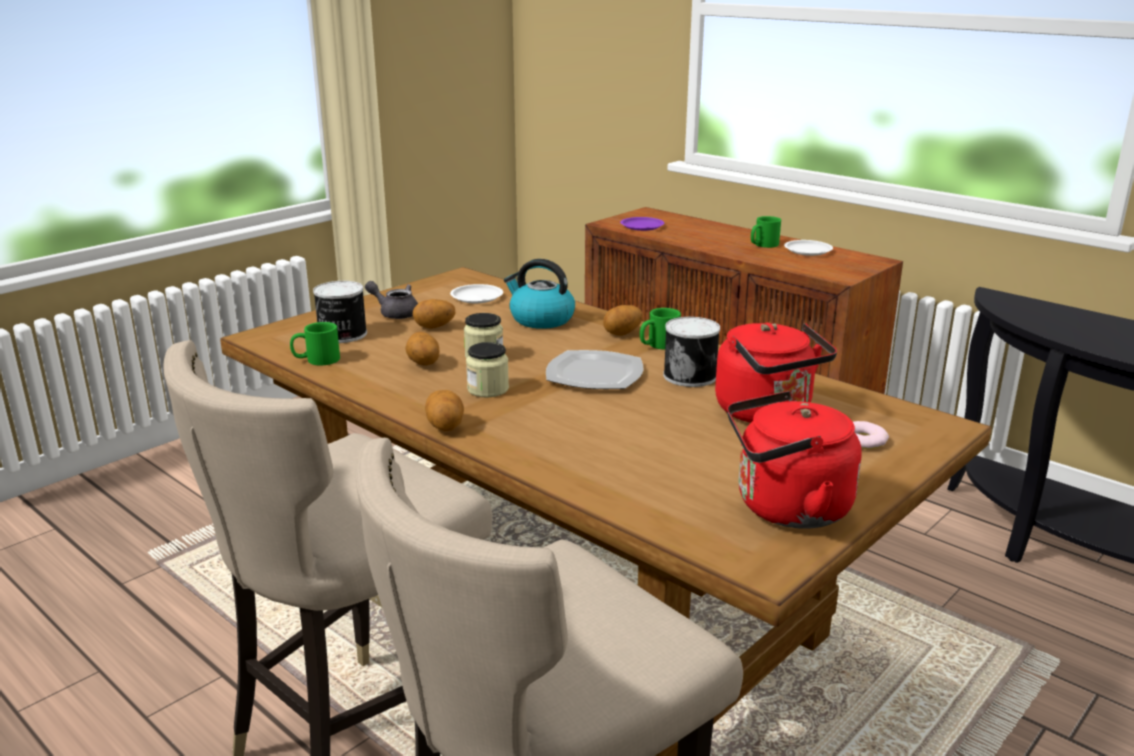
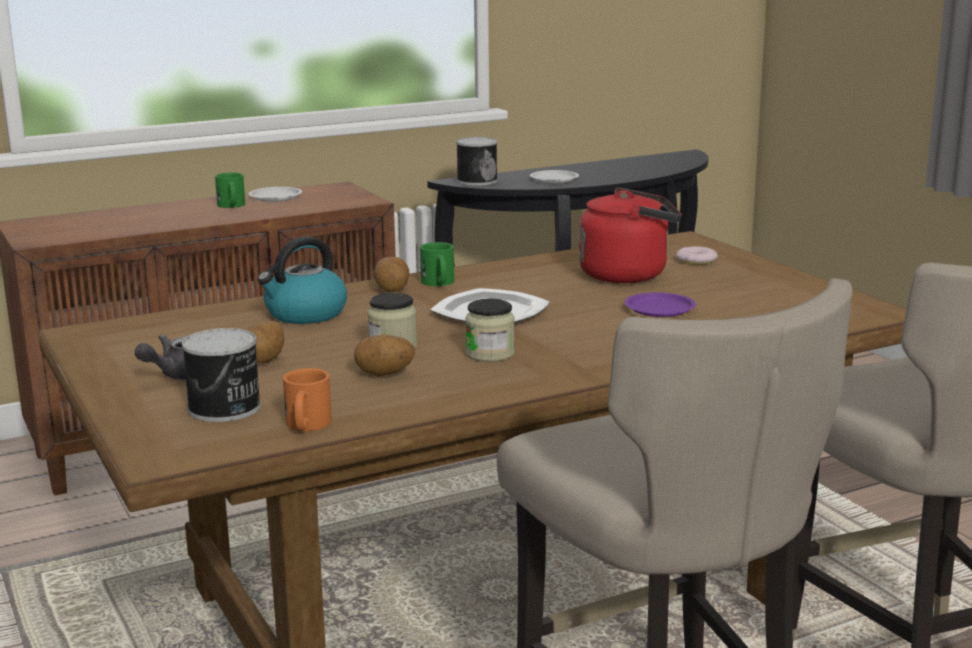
camera: 70 degrees left, 5 degrees down
green mug [290,322,340,366] -> orange mug [283,368,332,431]
potato [425,390,464,432] -> none
white plate [450,284,503,303] -> white plate moved to [530,170,579,183]
purple plate [620,217,664,231] -> purple plate moved to [624,292,696,317]
can [663,317,720,387] -> can moved to [456,137,498,186]
red kettle [727,391,862,529] -> none

